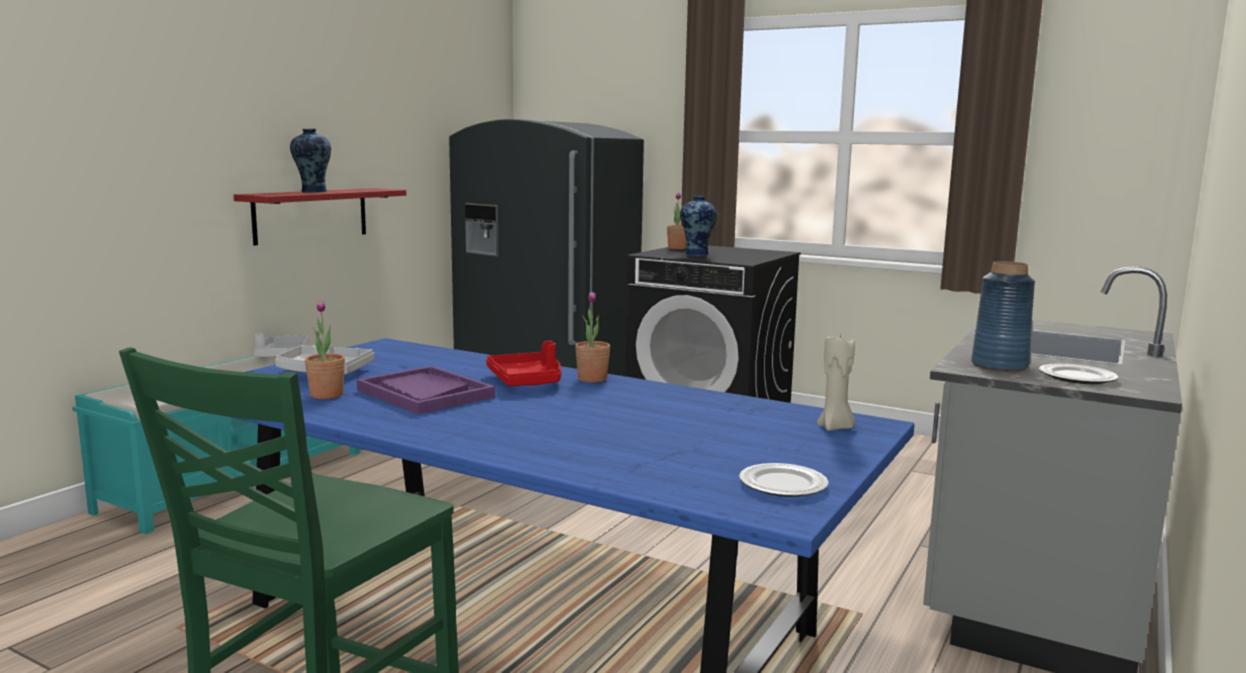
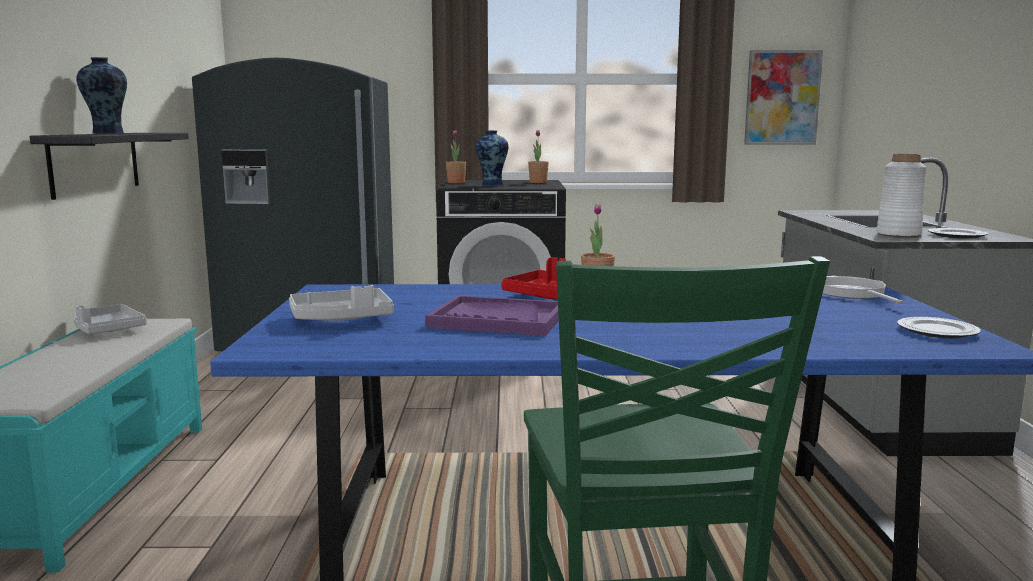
camera: 30 degrees left, 0 degrees up
red shelf [233,188,406,246] -> black shelf [30,133,189,200]
potted plant [305,300,345,399] -> potted plant moved to [528,130,549,183]
beige candle [817,334,855,431] -> frying pan [823,276,904,304]
blue vase [971,261,1035,372] -> white vase [876,154,926,238]
none -> picture [744,50,823,144]

